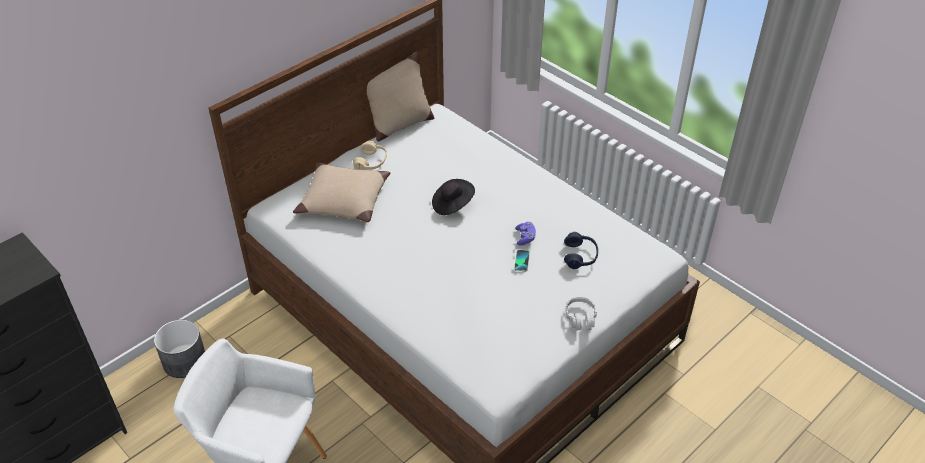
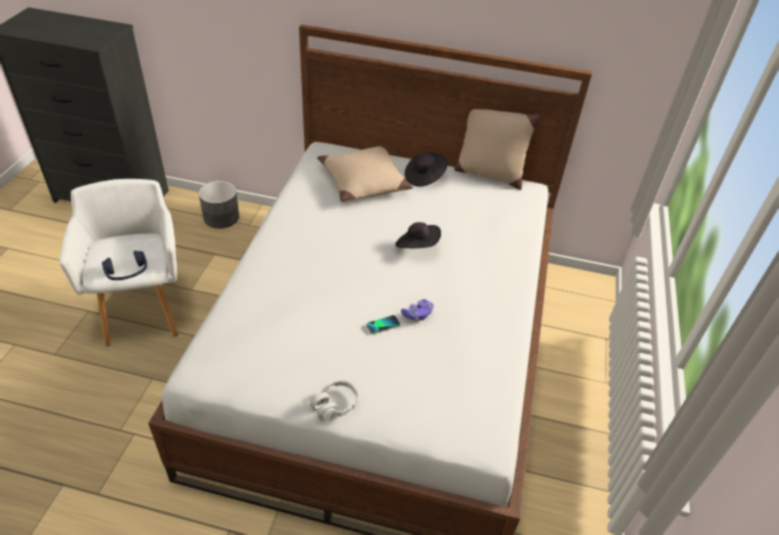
camera: 55 degrees right, 0 degrees up
beige headphones [353,140,387,170] -> black hat [405,152,448,187]
blue headphones [564,232,598,269] -> blue headphones moved to [102,251,147,280]

